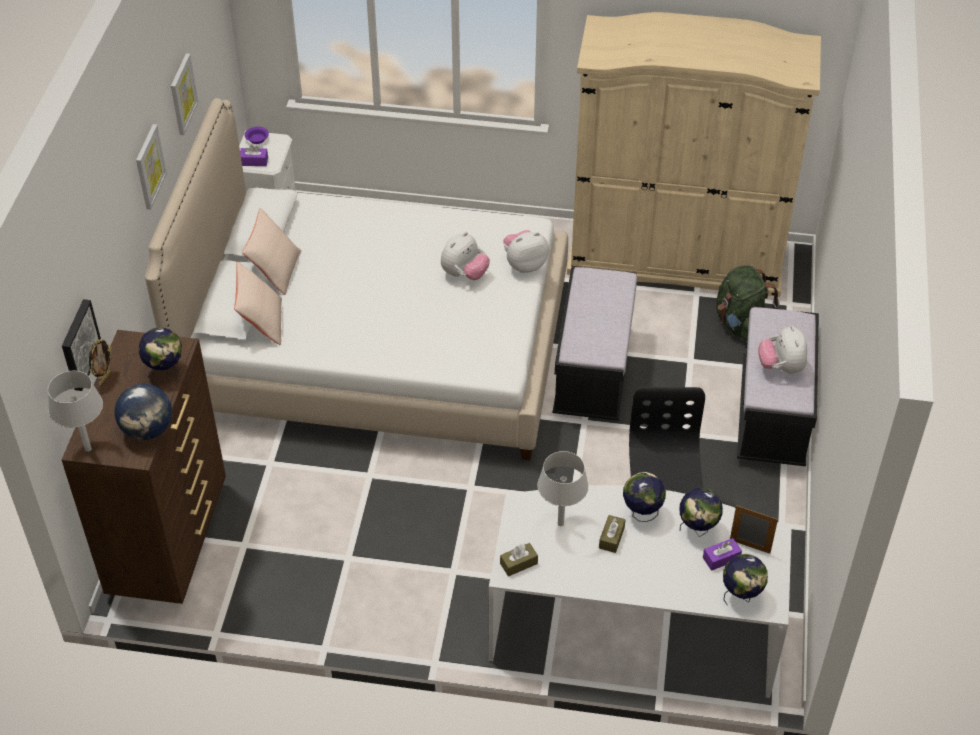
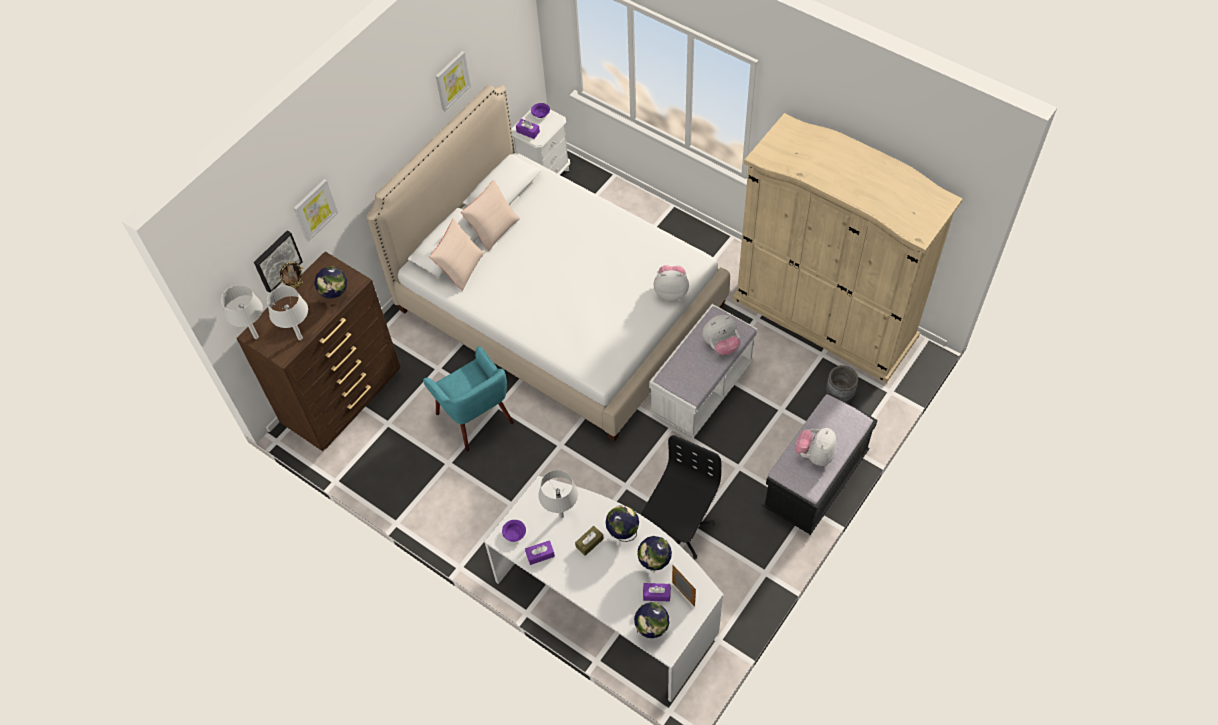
camera: 30 degrees right, 10 degrees up
globe [115,384,172,440] -> grey table lamp [267,286,308,340]
picture [136,124,167,210] -> picture moved to [294,179,338,242]
plush toy [441,232,490,280] -> plush toy moved to [702,315,741,355]
brown tissue box [500,543,538,576] -> purple bowl [502,520,526,542]
black bench [553,266,637,421] -> white bench [649,304,757,438]
green backpack [716,265,780,341] -> grey planter [826,365,858,402]
none -> turquoise armchair [423,346,514,452]
none -> purple tissue box [525,540,555,565]

